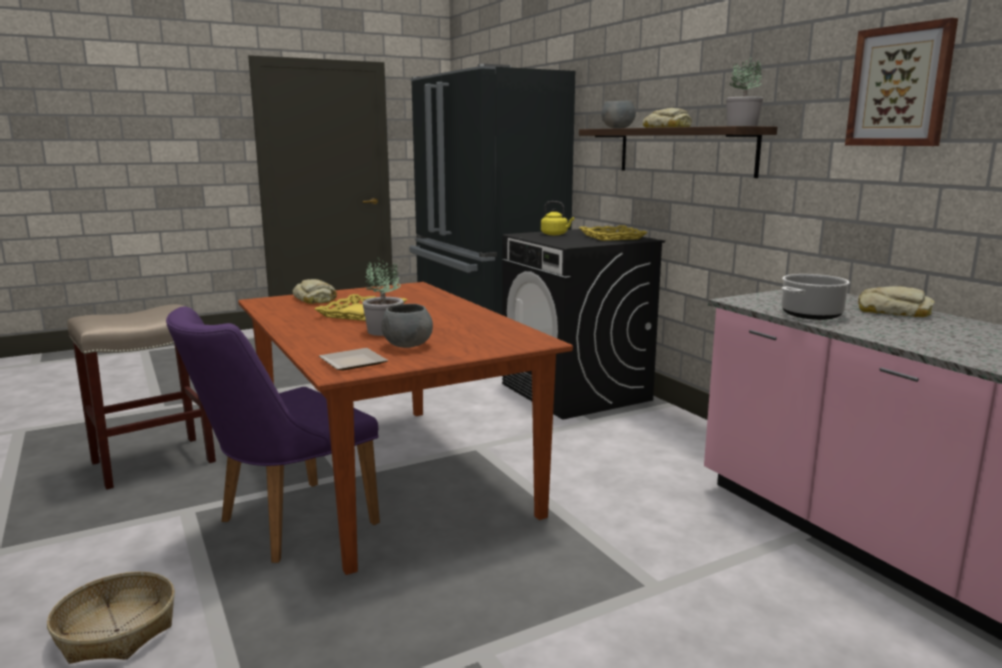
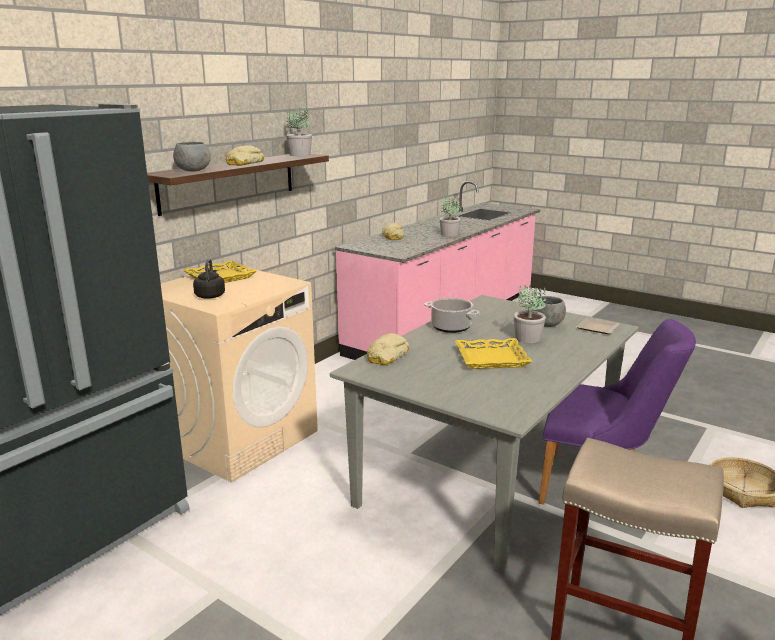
camera: 115 degrees left, 5 degrees up
brown dining table [238,282,573,575] -> grey dining table [330,295,639,574]
bread [292,279,337,304] -> bread moved to [367,333,409,365]
black washing machine [502,229,665,420] -> beige washing machine [161,266,318,482]
yellow kettle [541,201,574,235] -> black kettle [193,259,225,299]
cooking pot [781,274,850,320] -> cooking pot moved to [424,298,480,333]
picture [845,18,958,146] -> none
none -> potted plant [439,196,461,237]

